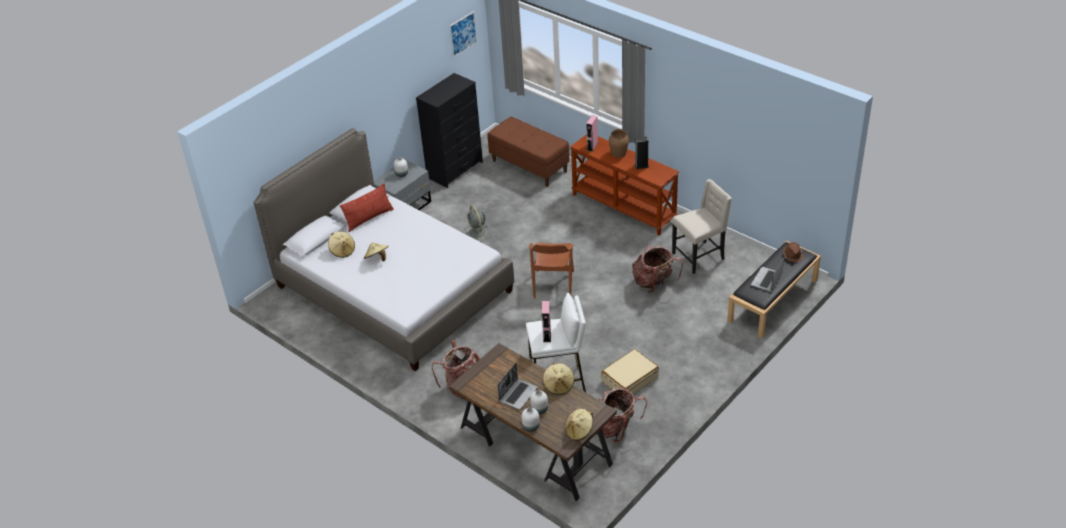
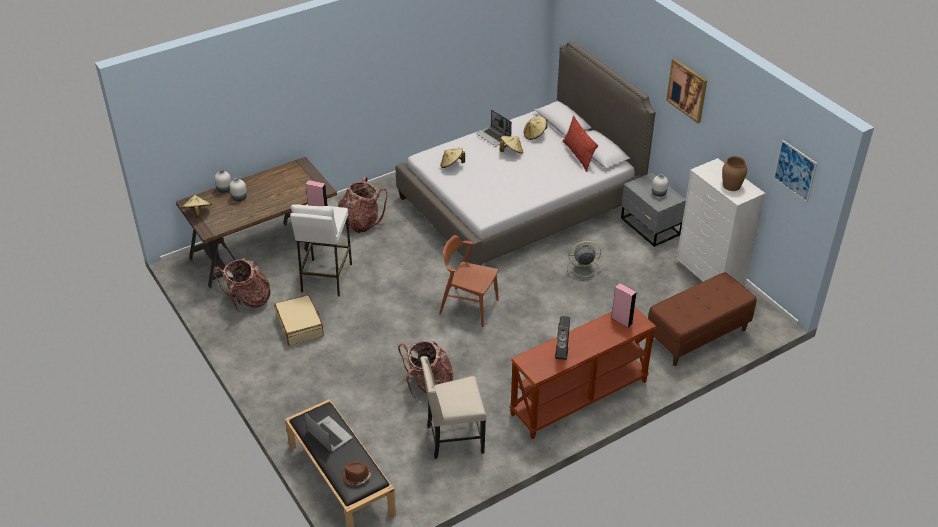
camera: 105 degrees right, 0 degrees up
black dresser [416,73,483,188] -> white dresser [676,158,766,286]
laptop [498,363,538,410] -> laptop moved to [476,109,512,146]
beige hat [543,362,574,395] -> beige hat moved to [440,148,465,168]
brown vase [609,129,629,158] -> brown vase moved to [722,156,747,191]
beige chair [672,179,732,274] -> beige chair turned 90 degrees clockwise [420,356,486,459]
none -> picture [666,58,707,123]

